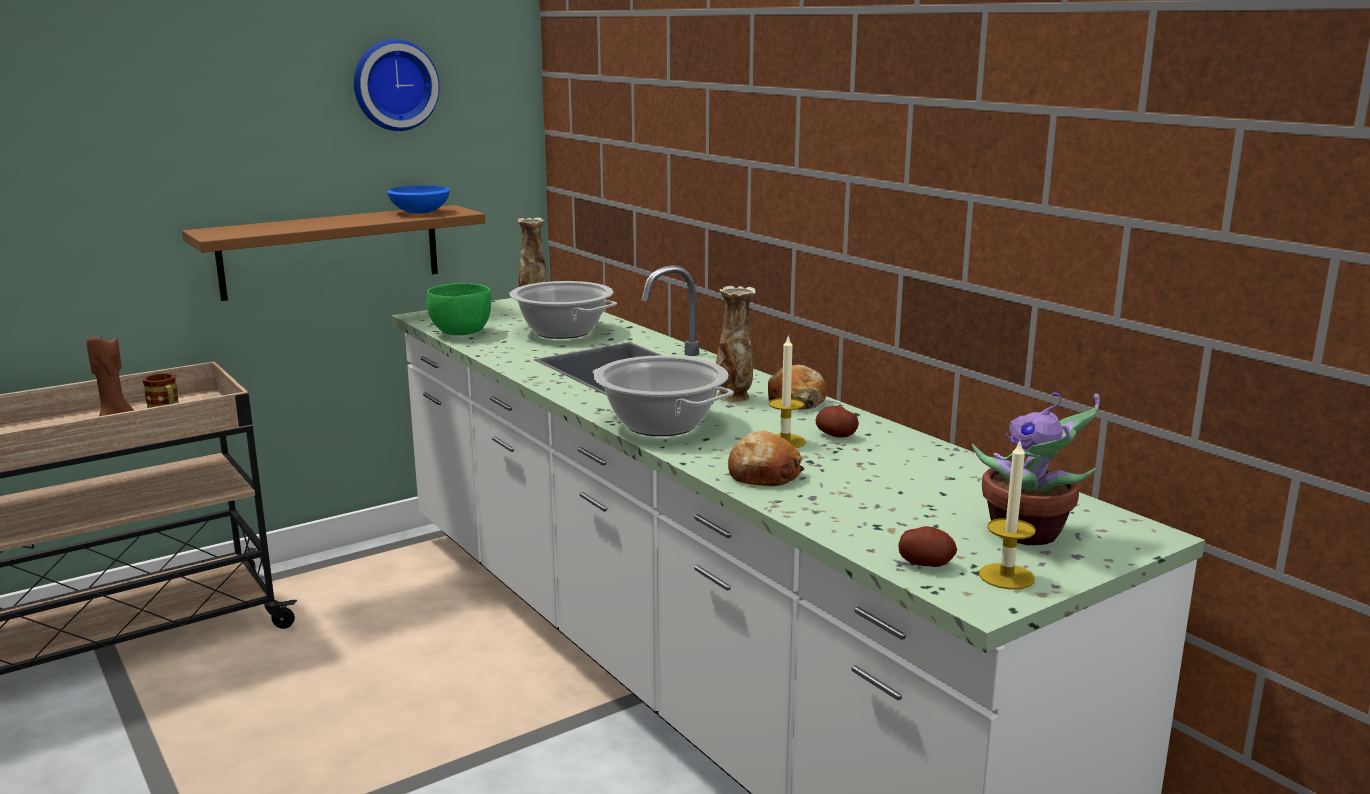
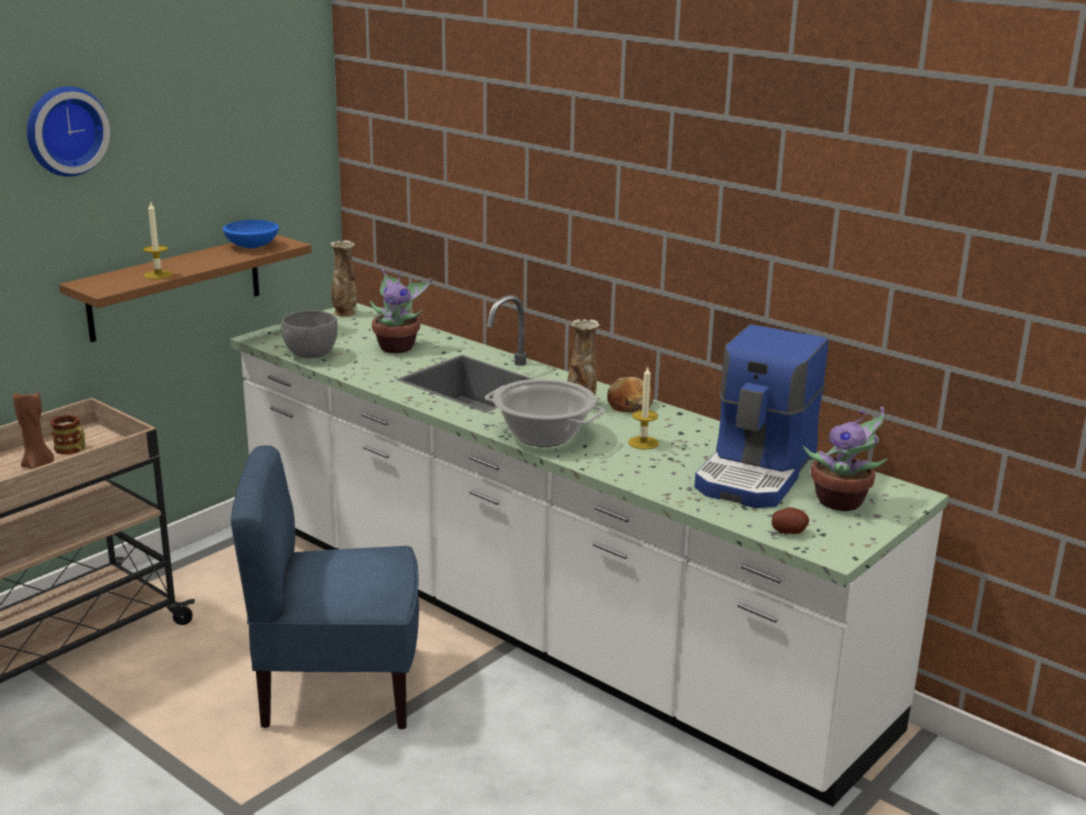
camera: 15 degrees left, 5 degrees up
wall clock [354,39,439,131] -> wall clock moved to [27,86,110,177]
green bowl [426,283,491,335] -> grey bowl [281,310,337,359]
cooking pot [509,281,617,339] -> potted plant [370,269,433,353]
bread [728,430,804,486] -> none
potato [816,406,859,438] -> none
candle [979,441,1036,589] -> candle moved to [143,203,173,279]
none -> blue chair [231,445,419,729]
none -> coffee machine [694,325,829,508]

